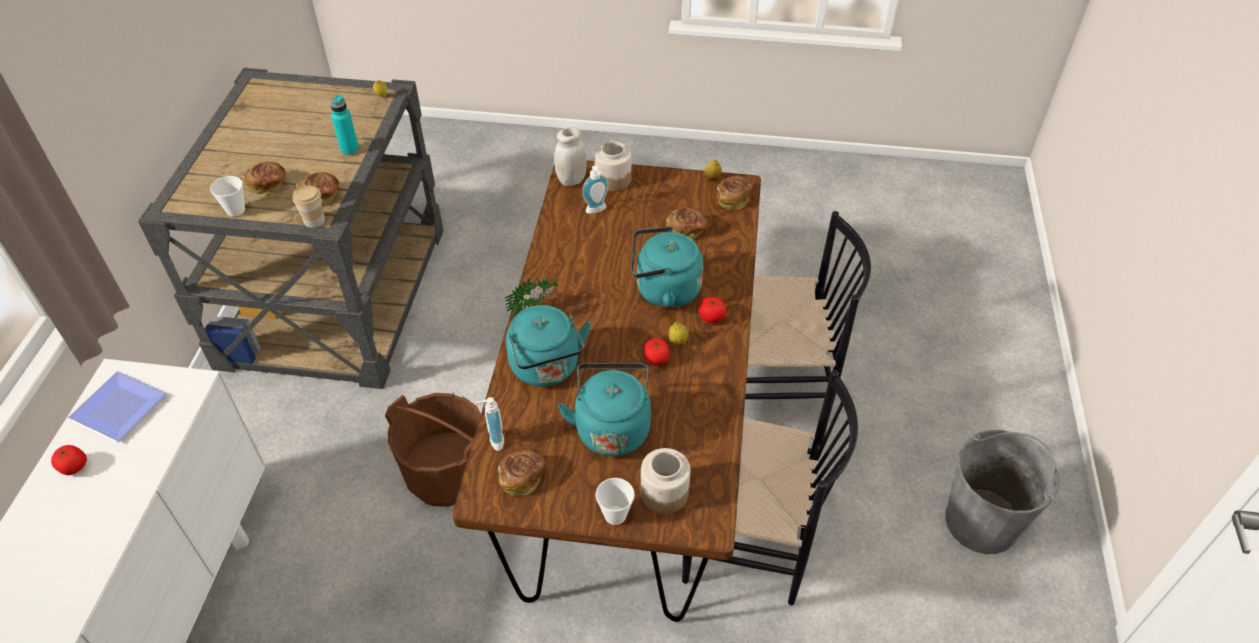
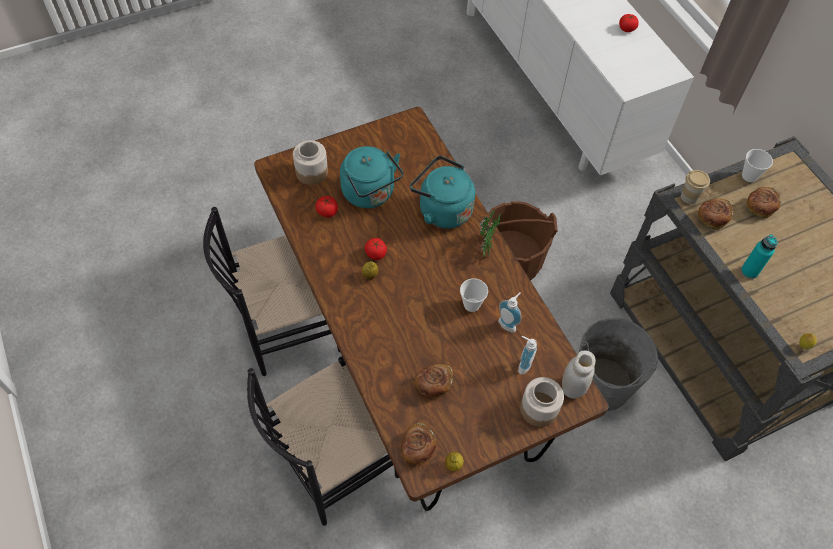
camera: 145 degrees right, 10 degrees up
plate [67,371,167,442] -> none
soap dispenser [476,397,504,451] -> soap dispenser moved to [498,292,522,333]
bread [498,448,545,496] -> none
cup [596,478,635,525] -> cup moved to [460,278,488,312]
turquoise kettle [631,226,704,308] -> none
tomato [699,297,727,323] -> tomato moved to [315,196,338,217]
grey bucket [945,430,1059,554] -> grey bucket moved to [579,318,658,411]

